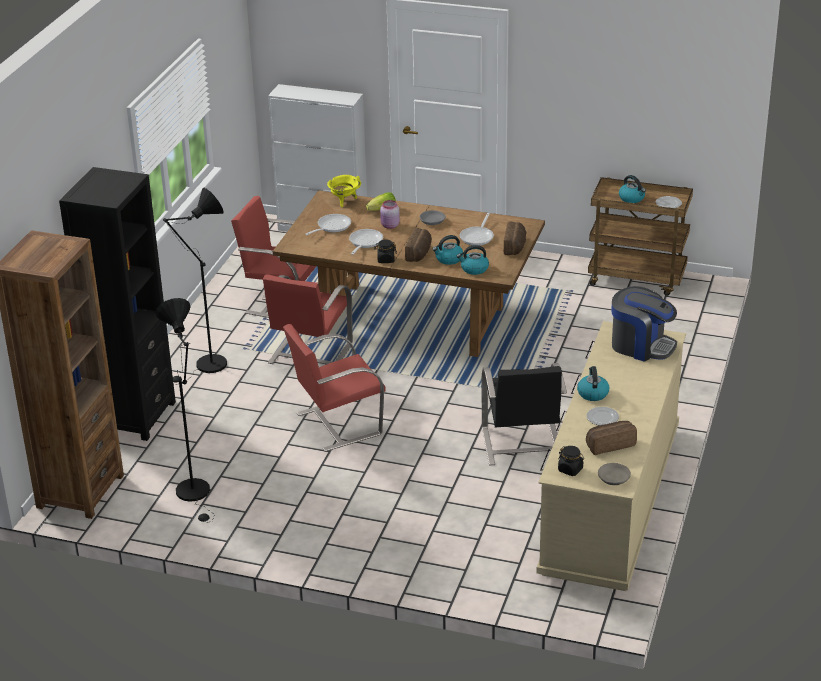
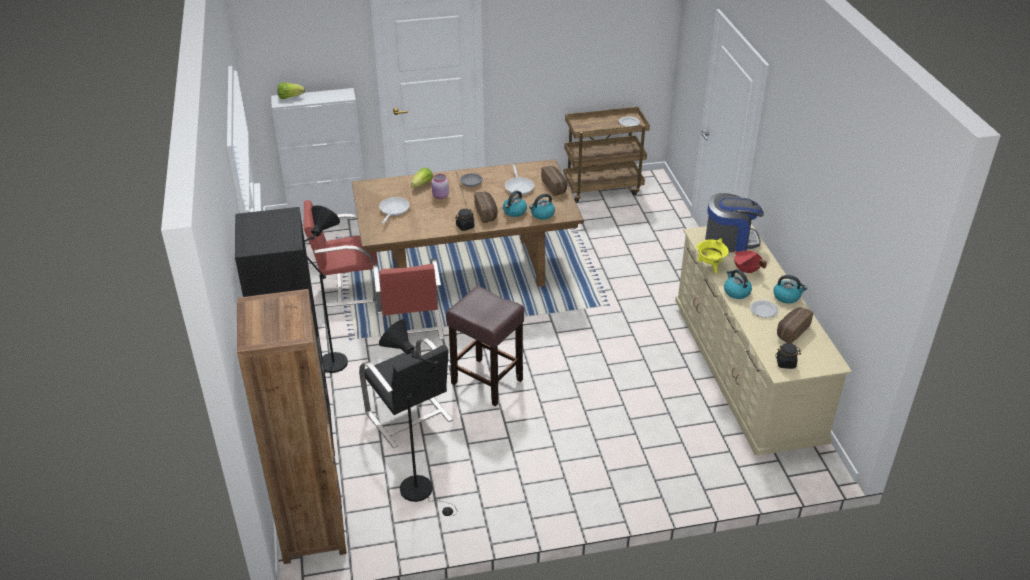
camera: 30 degrees left, 5 degrees up
red chair [283,324,386,452] -> brown stool [446,286,524,406]
yellow cooking pot [327,175,361,208] -> yellow cooking pot moved to [696,238,729,274]
frying pan [349,229,383,255] -> none
black chair [482,363,567,465] -> black chair moved to [359,338,453,448]
grey bowl [598,463,631,485] -> none
kettle [619,175,646,203] -> kettle moved to [773,275,807,304]
none -> lettuce [277,82,305,99]
none -> red cooking pot [734,251,767,274]

